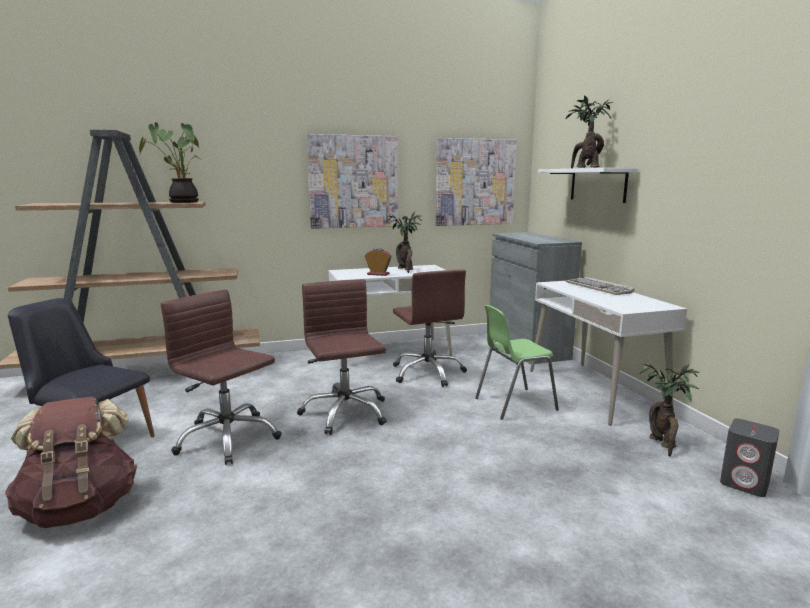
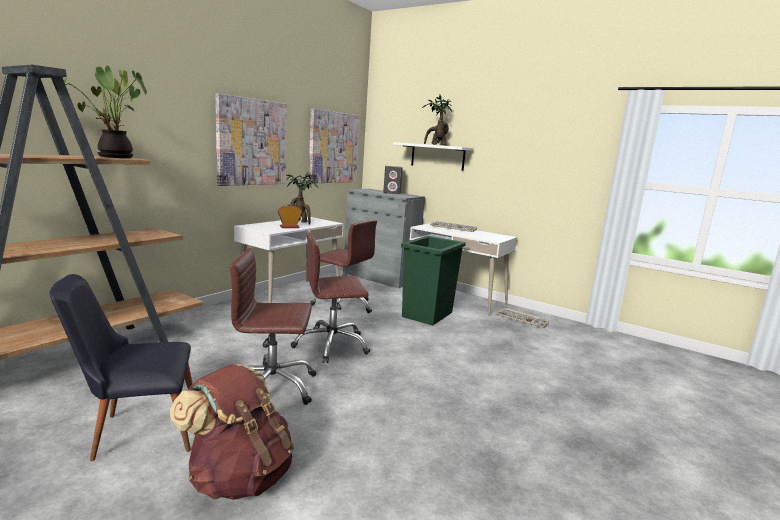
camera: 40 degrees left, 0 degrees up
brown office chair [297,279,387,435] -> brown office chair turned 45 degrees counterclockwise [291,233,370,363]
green chair [475,305,559,420] -> green trash can [401,236,466,325]
potted plant [639,363,700,457] -> keyboard [496,308,549,328]
grey speaker [720,418,779,497] -> grey speaker moved to [383,166,403,194]

